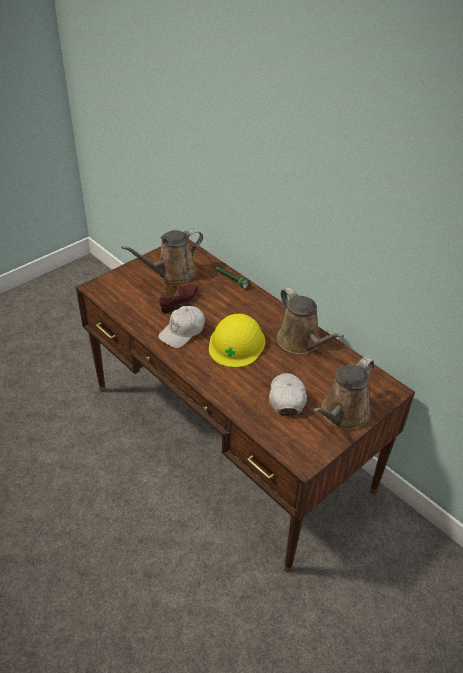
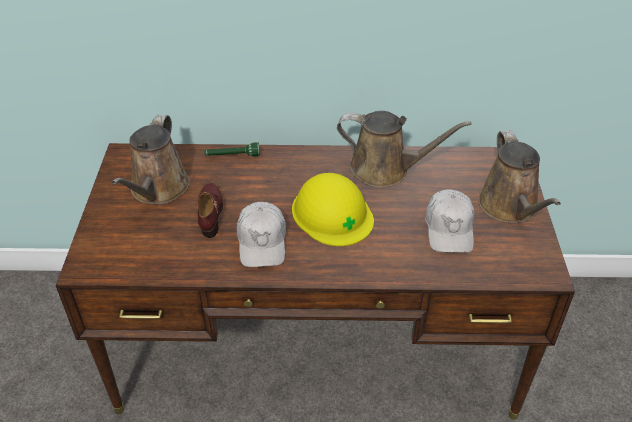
camera: 45 degrees left, 0 degrees up
white cap [269,373,307,416] -> white cap turned 135 degrees counterclockwise [425,189,475,253]

